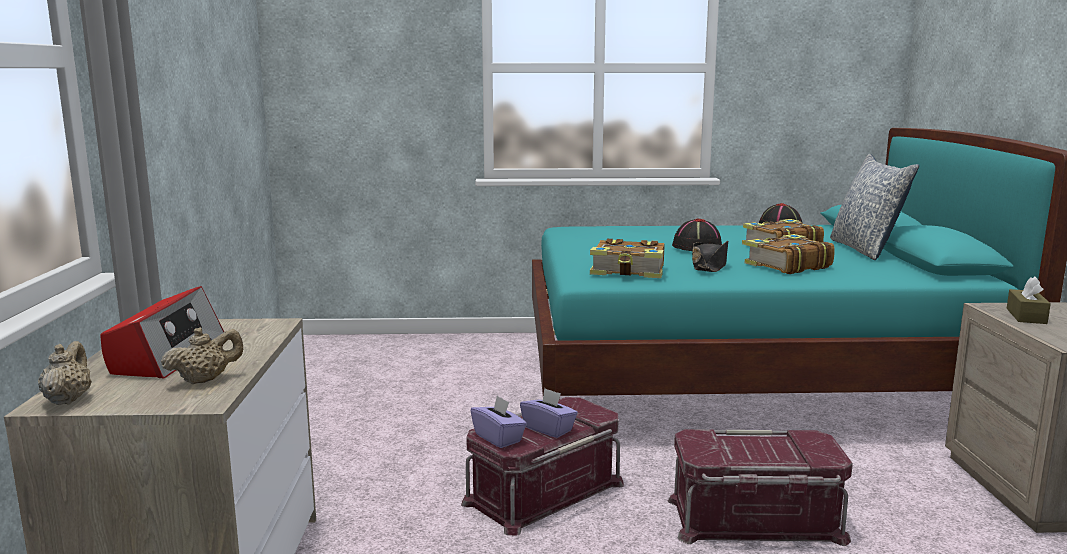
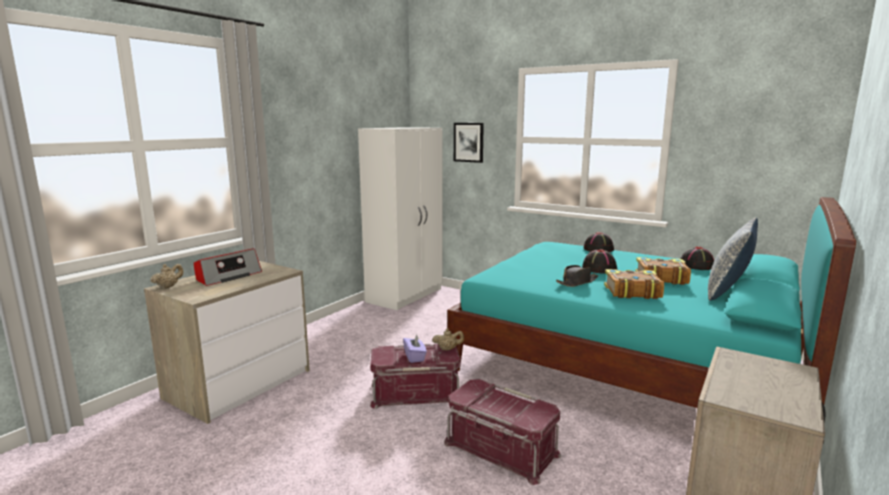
camera: 35 degrees right, 0 degrees up
beige teapot [161,327,243,384] -> beige teapot moved to [432,328,464,351]
purple tissue box [470,395,527,448] -> none
book [590,239,664,278] -> none
brown tissue box [1007,276,1051,324] -> none
none -> white wardrobe [358,127,443,310]
none -> picture [454,123,484,163]
none -> black hat [583,232,614,252]

